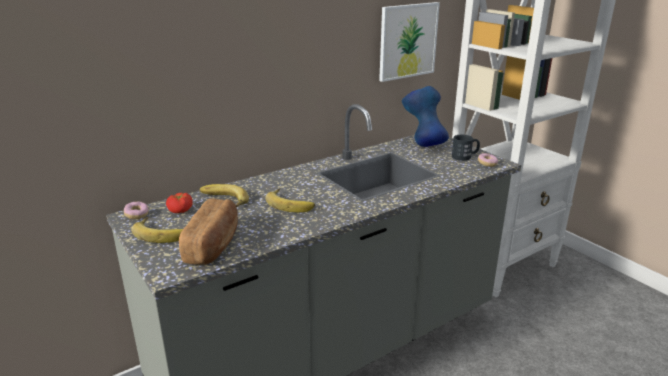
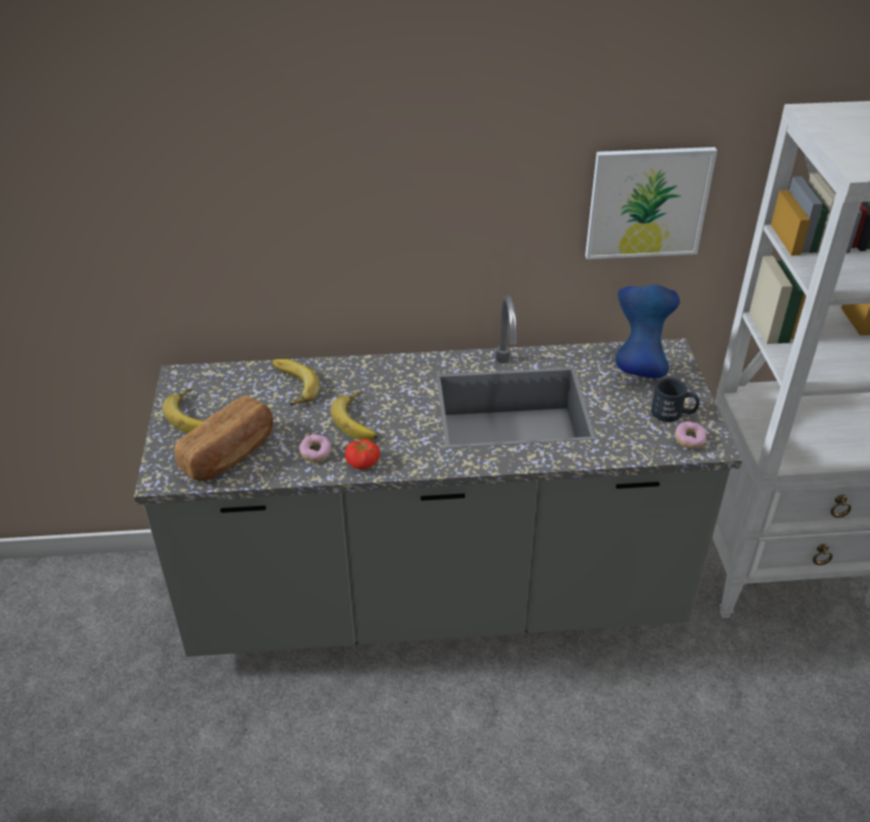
camera: 30 degrees right, 15 degrees up
donut [124,202,149,219] -> donut moved to [299,434,331,462]
tomato [166,193,192,213] -> tomato moved to [345,439,380,470]

